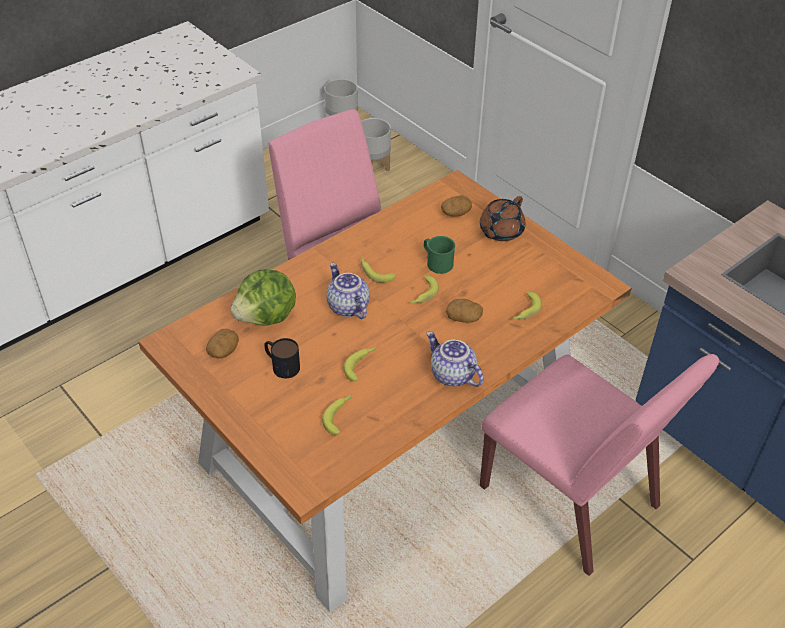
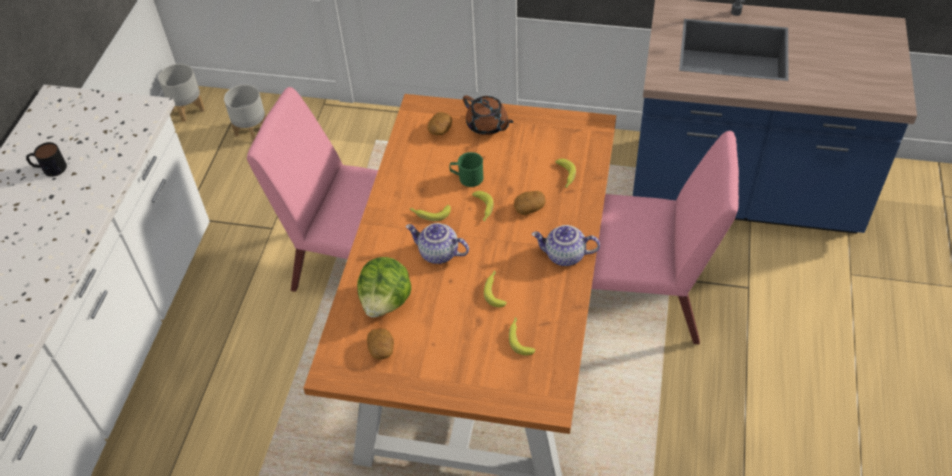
camera: 35 degrees left, 5 degrees up
mug [264,338,300,378] -> mug moved to [26,142,67,177]
brown teapot [480,196,526,241] -> brown teapot turned 45 degrees counterclockwise [463,95,513,135]

